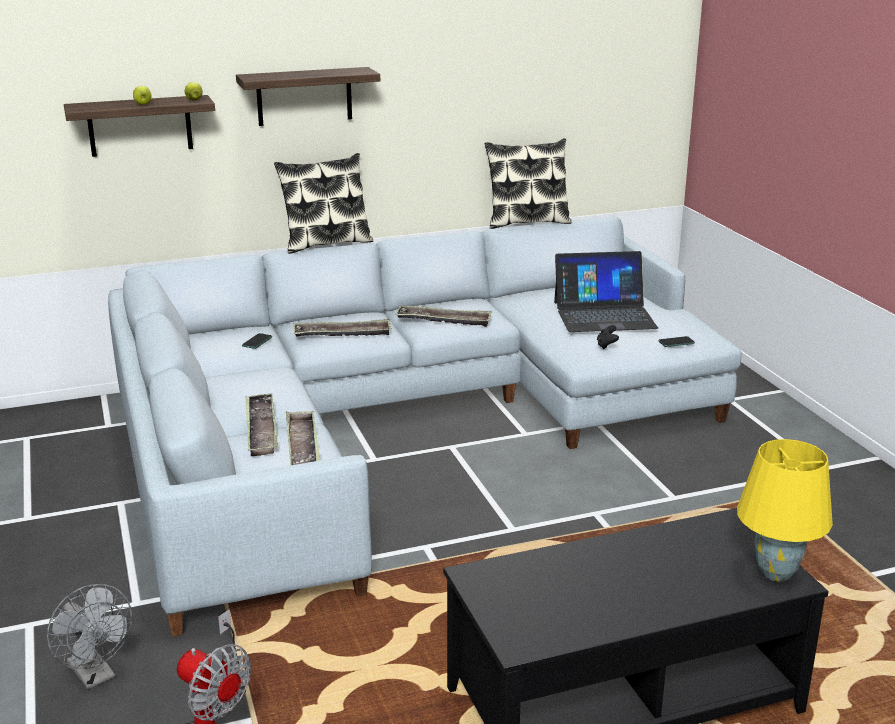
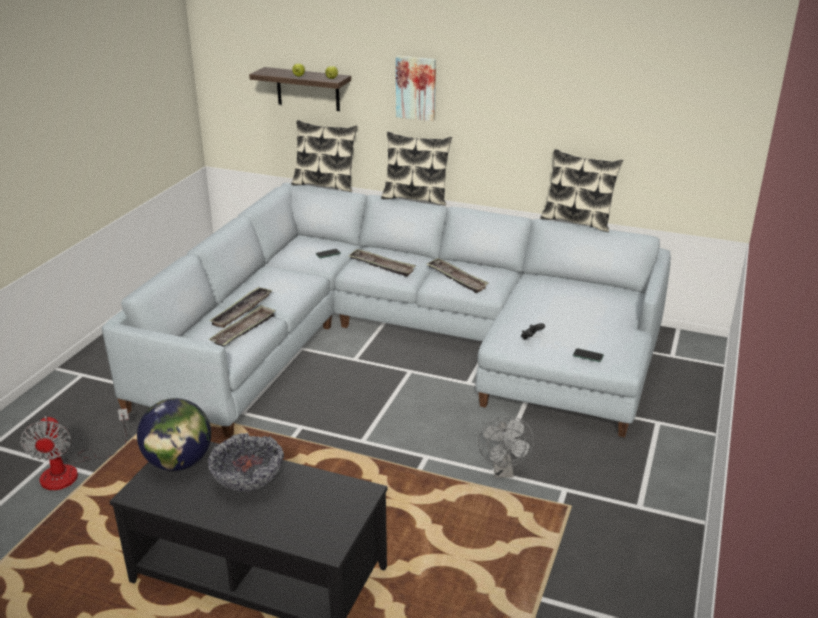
camera: 40 degrees right, 5 degrees up
grey fan [47,584,132,689] -> grey fan moved to [478,416,534,478]
shelf [236,67,380,126] -> picture [396,56,436,121]
laptop [554,251,658,332] -> none
yellow table lamp [737,439,833,582] -> none
none -> globe [137,398,211,471]
none -> bowl [208,433,284,492]
none -> pillow [291,120,357,192]

